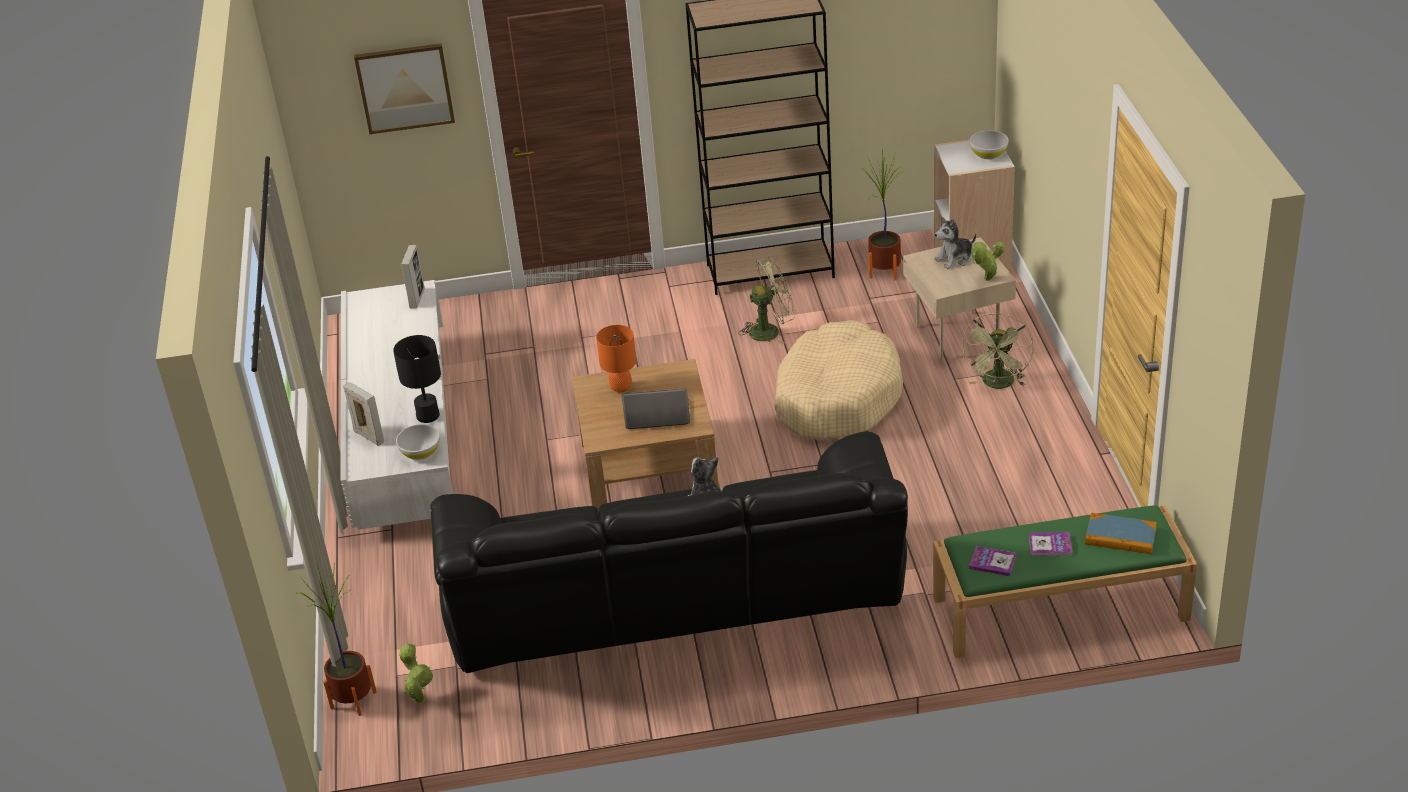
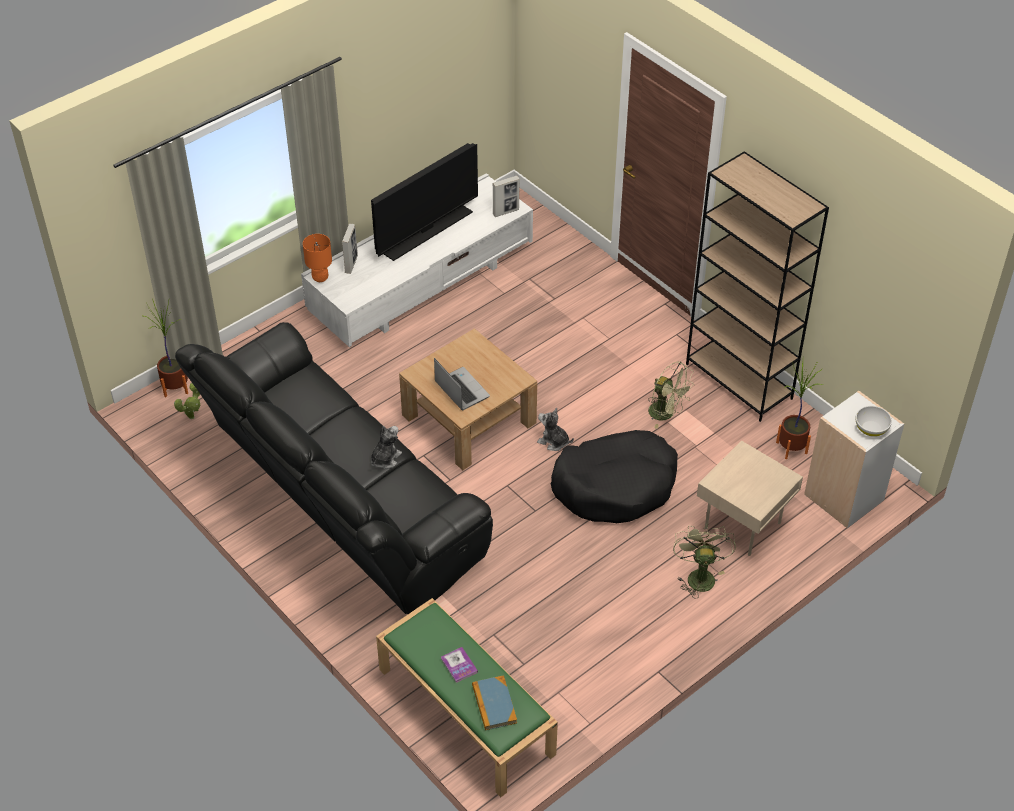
camera: 55 degrees right, 10 degrees up
picture [354,43,455,134] -> none
black table lamp [393,335,441,423] -> none
white bowl [396,424,440,460] -> none
orange table lamp [596,325,636,393] -> orange table lamp moved to [303,234,332,282]
beige dog bed [774,320,903,440] -> black dog bed [551,430,678,523]
plush toy [934,217,976,269] -> plush toy moved to [537,408,574,451]
green fan [962,313,1034,389] -> green fan turned 105 degrees clockwise [673,523,736,599]
book [969,546,1016,576] -> none
potted plant [971,242,1005,281] -> none
none -> television [371,143,478,261]

